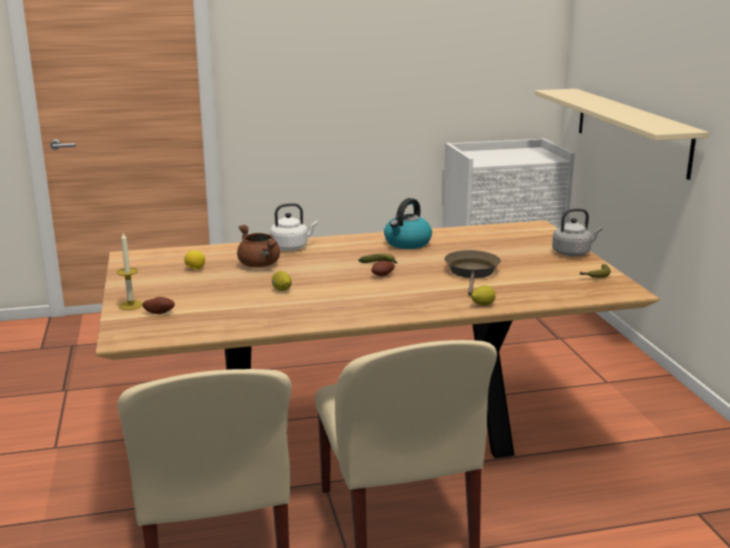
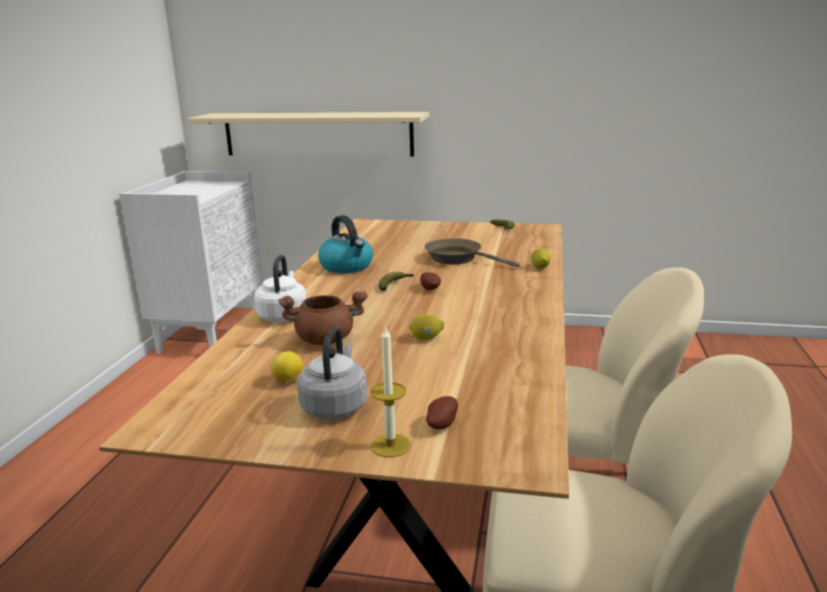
camera: 65 degrees left, 0 degrees up
grey kettle [552,208,602,256] -> grey kettle moved to [297,327,367,419]

